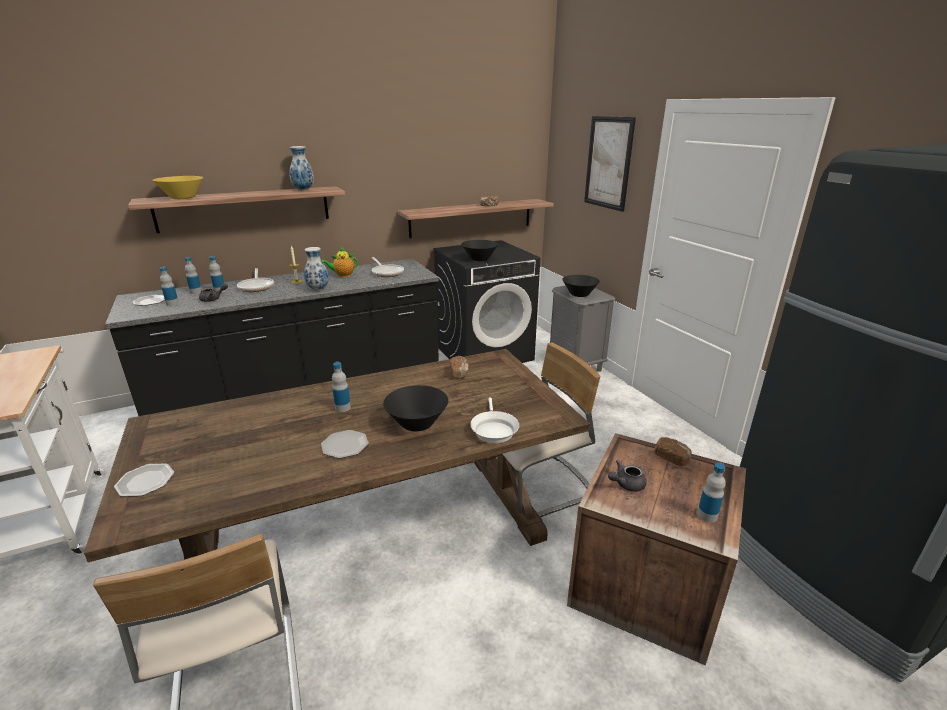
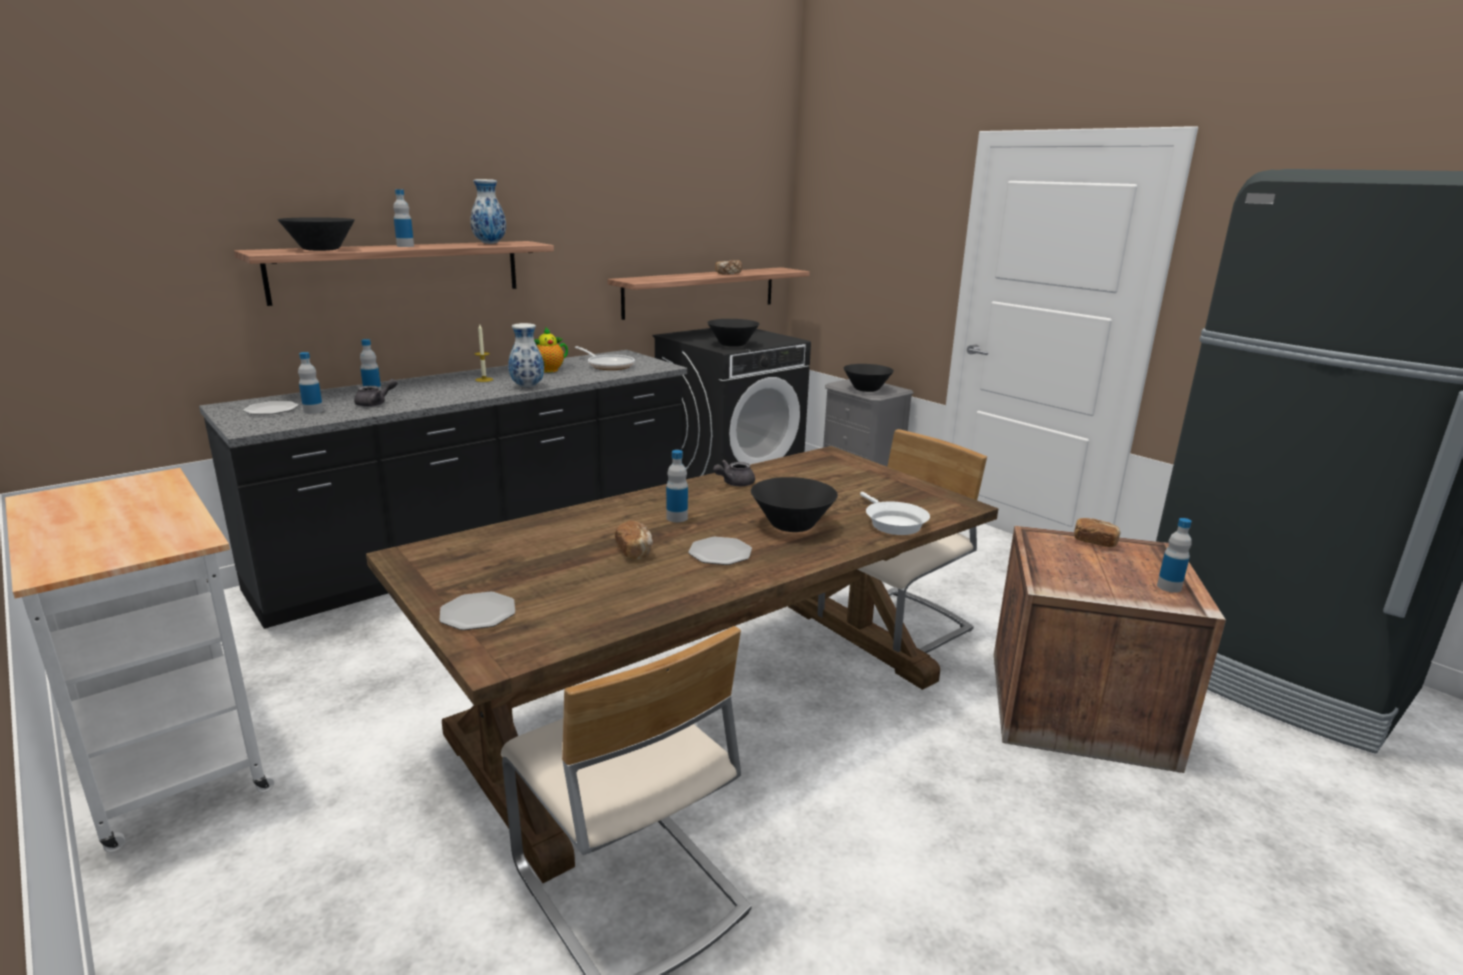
camera: 15 degrees left, 5 degrees down
yellow bowl [153,176,203,199] -> black bowl [278,217,355,251]
bottle [185,257,201,294] -> bottle moved to [393,189,414,247]
frying pan [237,268,274,292] -> none
bread [450,356,469,379] -> bread moved to [615,521,653,559]
picture [584,116,636,212] -> none
grey teapot [608,460,646,492] -> grey teapot moved to [713,460,755,486]

